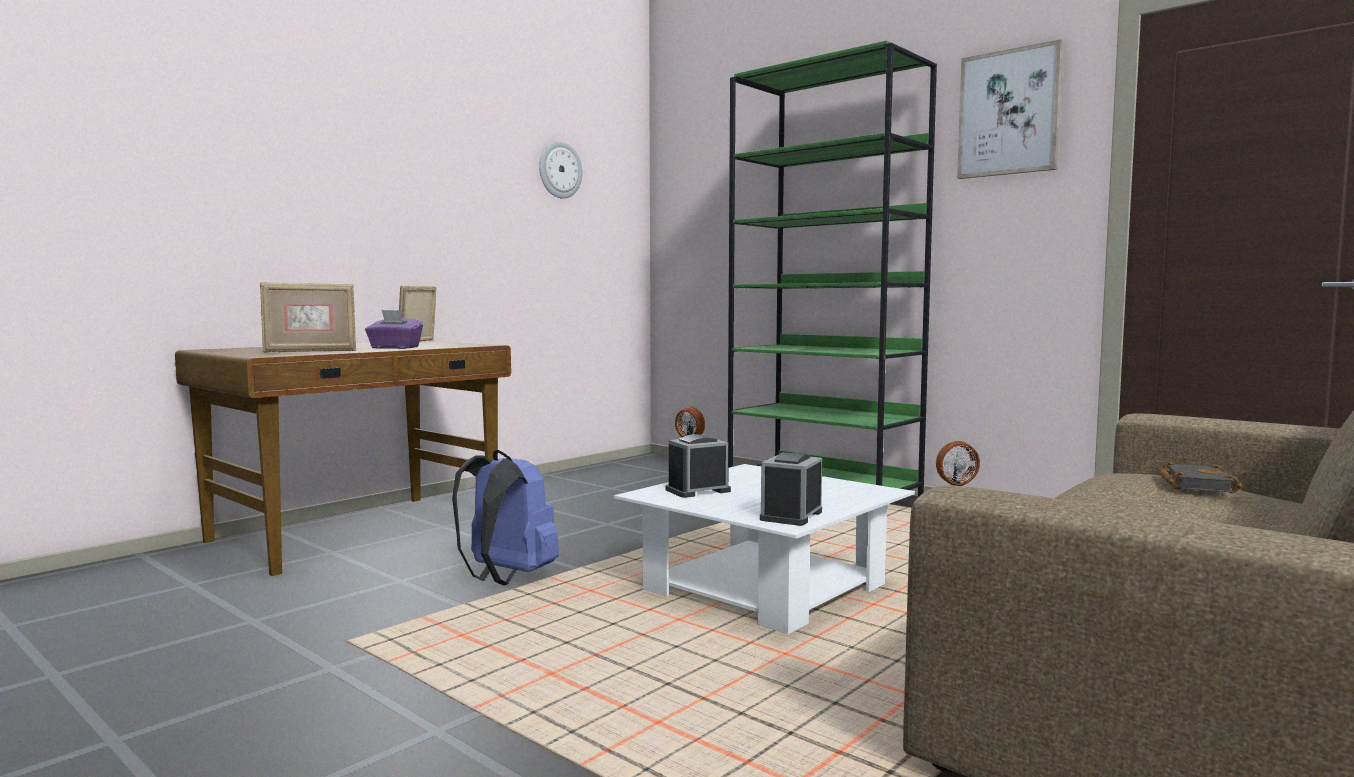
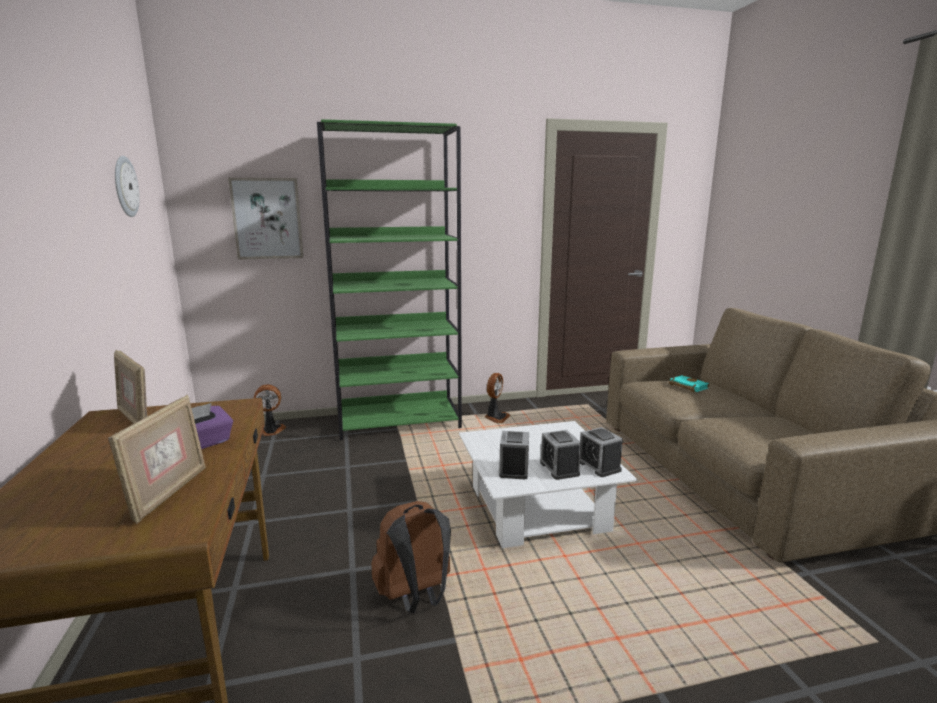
camera: 55 degrees left, 10 degrees up
blue backpack [452,449,559,586] -> brown backpack [371,501,451,613]
picture [957,39,1063,179] -> picture moved to [228,178,304,260]
black book [1157,461,1243,493] -> turquoise book [669,375,710,392]
none -> alarm clock [540,430,581,480]

